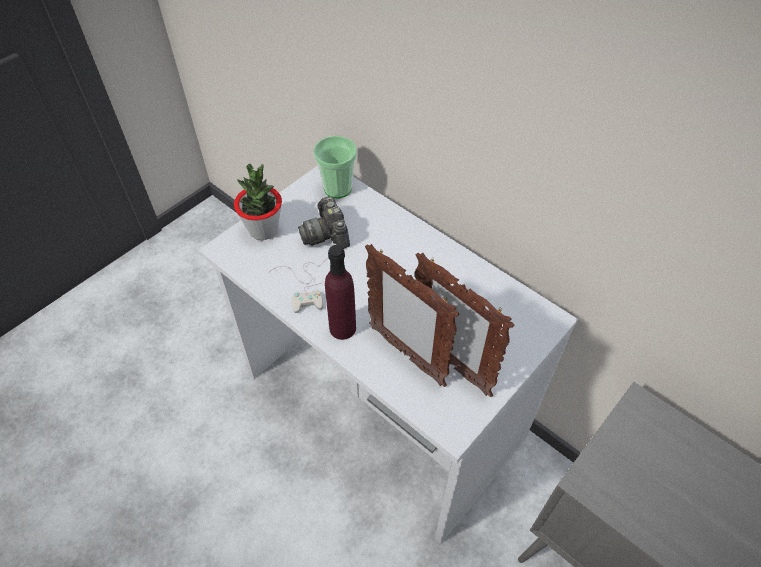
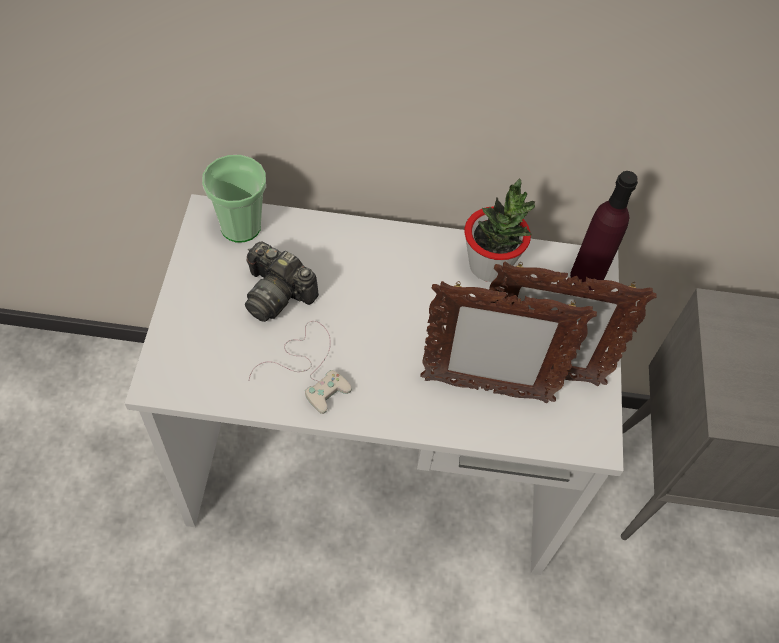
camera: 40 degrees left, 5 degrees up
potted plant [234,163,282,240] -> potted plant moved to [464,179,536,282]
purple bottle [325,245,356,340] -> purple bottle moved to [570,171,638,290]

